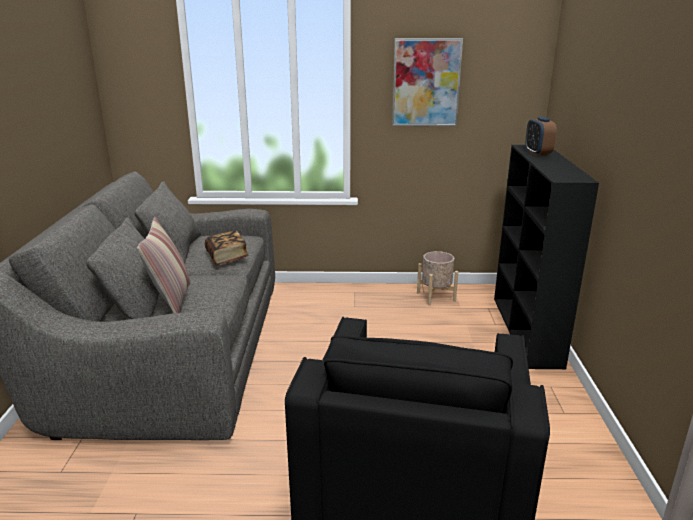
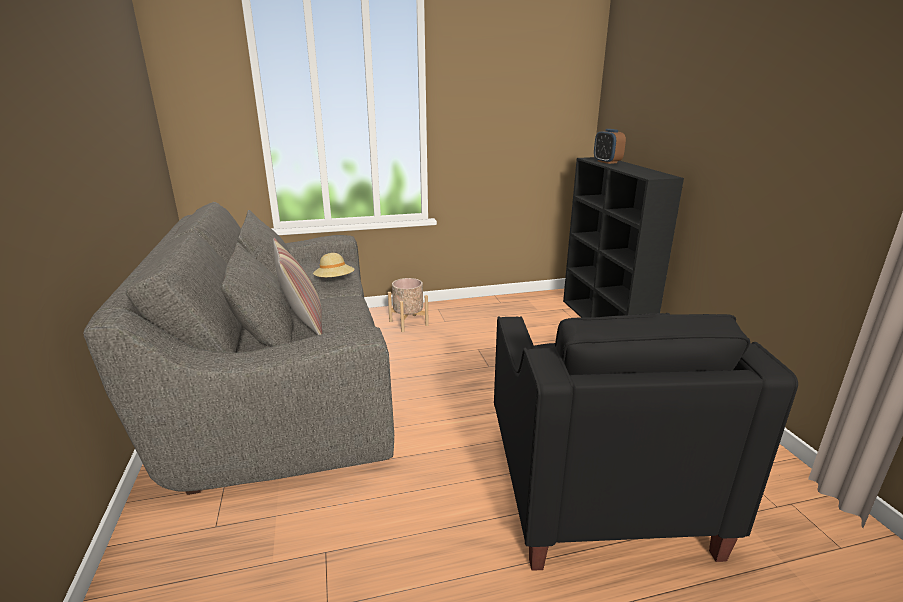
camera: 15 degrees left, 0 degrees up
book [205,230,249,266] -> beige hat [313,253,354,277]
picture [392,38,463,126] -> none
beige planter [417,251,458,305] -> beige planter moved to [388,278,429,332]

